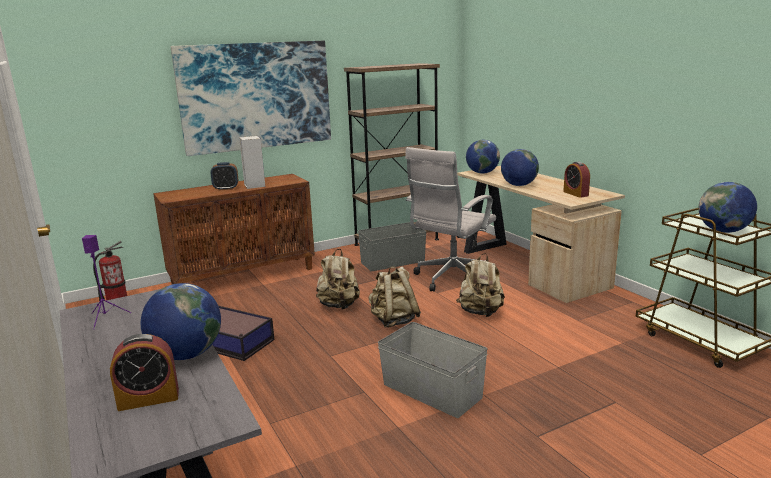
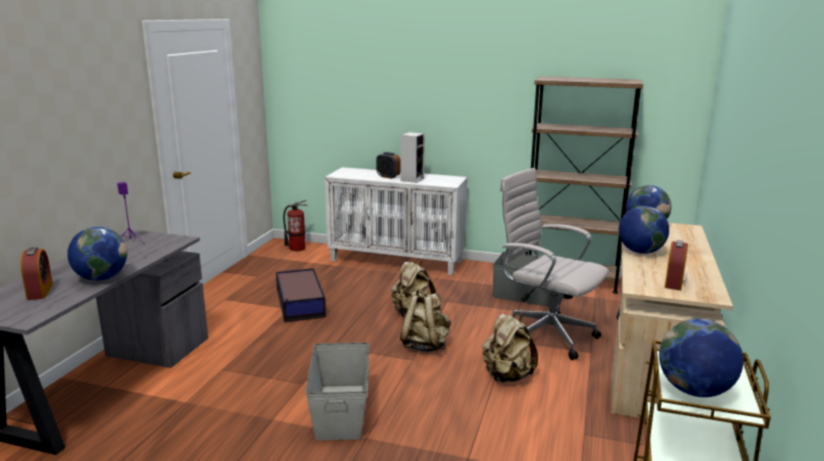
camera: 45 degrees right, 0 degrees up
alarm clock [110,334,179,411] -> alarm clock turned 135 degrees counterclockwise [21,247,53,300]
brown cabinet [153,174,315,284] -> white cabinet [325,167,467,276]
picture [171,41,331,156] -> none
white office chair [405,147,496,291] -> white office chair turned 45 degrees clockwise [499,168,609,360]

